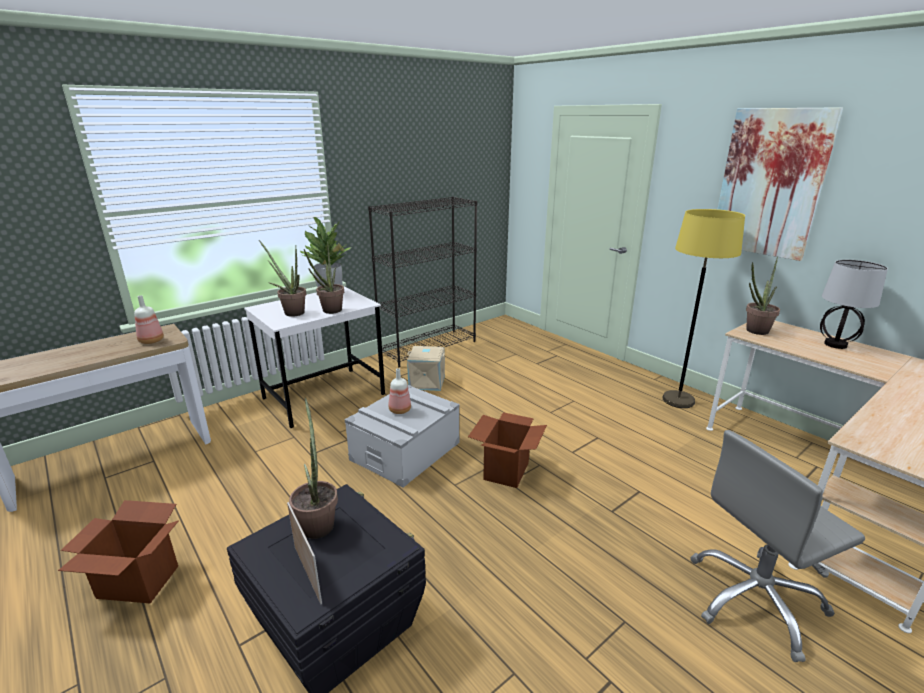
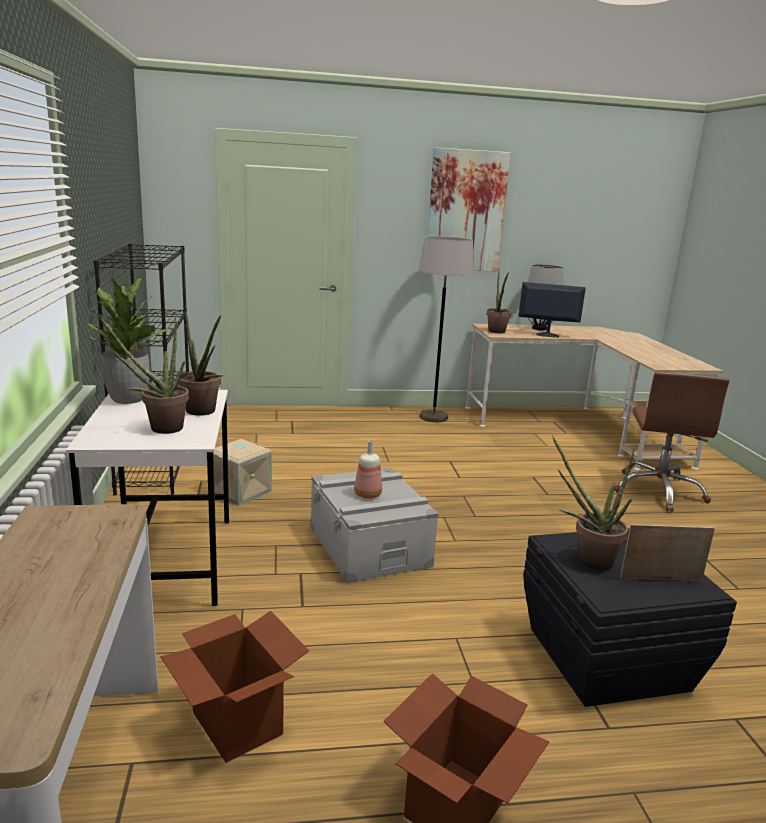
camera: 60 degrees left, 5 degrees down
bottle [134,295,164,344] -> none
cardboard box [468,412,547,488] -> cardboard box moved to [160,611,309,763]
yellow floor lamp [662,209,745,408] -> grey floor lamp [419,236,473,422]
grey office chair [690,430,865,662] -> brown office chair [614,372,730,512]
none -> monitor [519,282,586,338]

